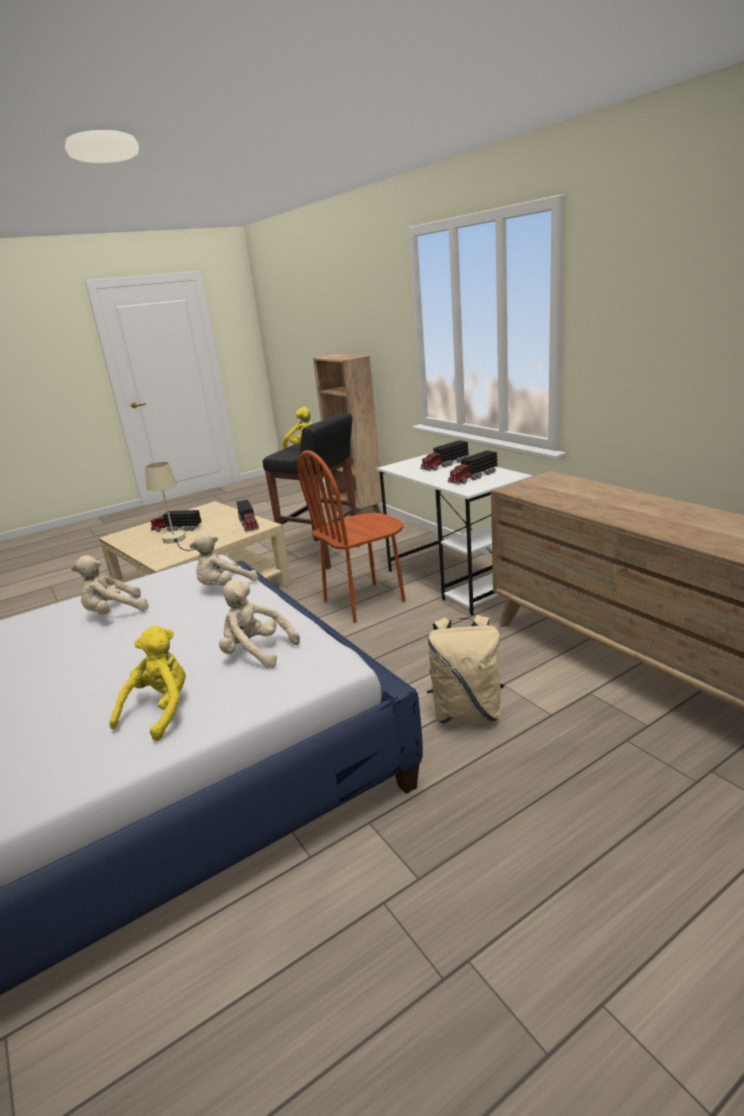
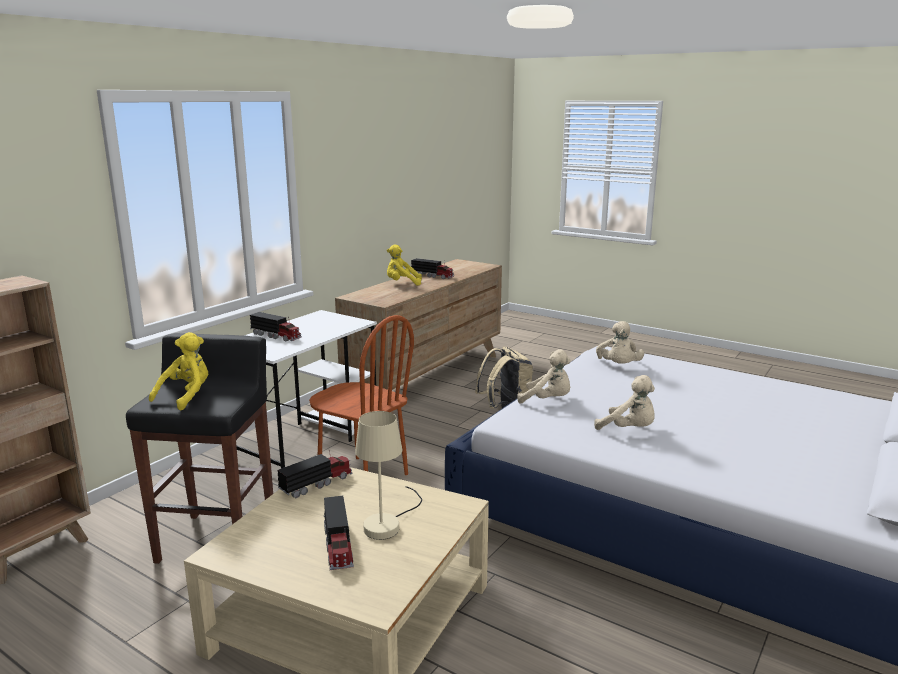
camera: 115 degrees left, 5 degrees down
yellow plush toy [110,626,186,741] -> yellow plush toy moved to [387,244,422,286]
toy truck [448,450,498,485] -> toy truck moved to [411,258,454,279]

